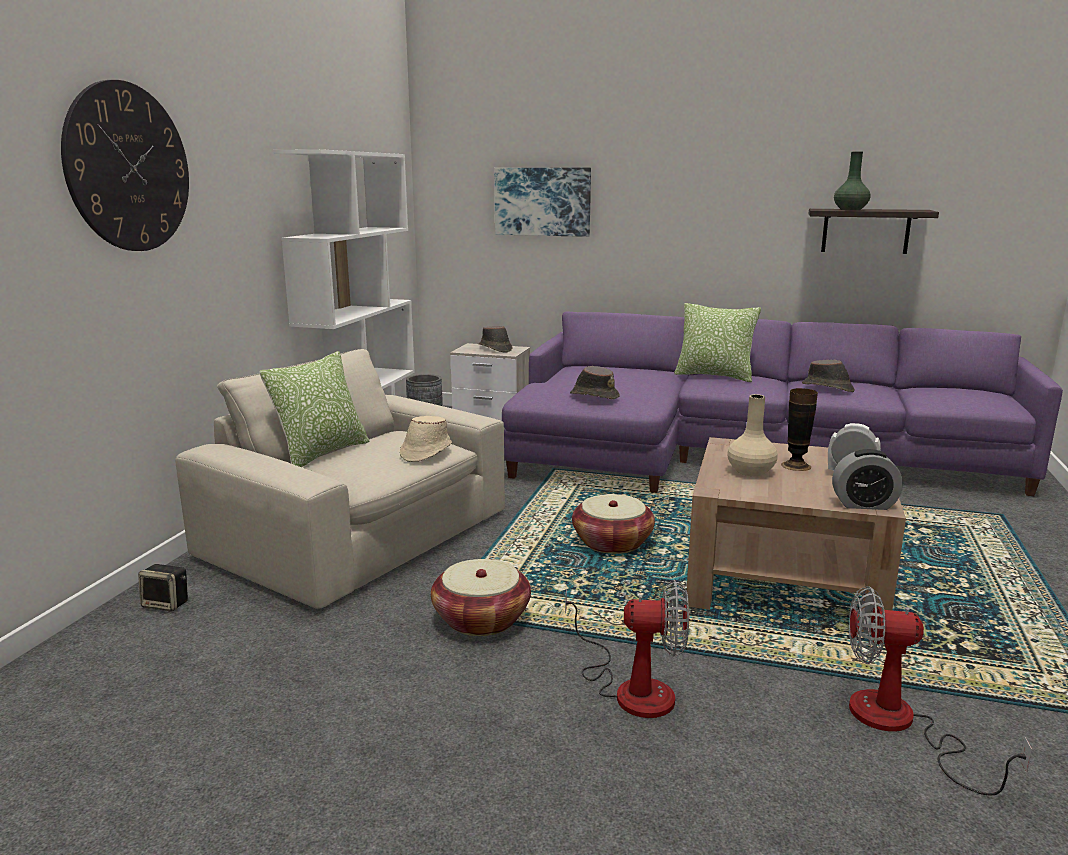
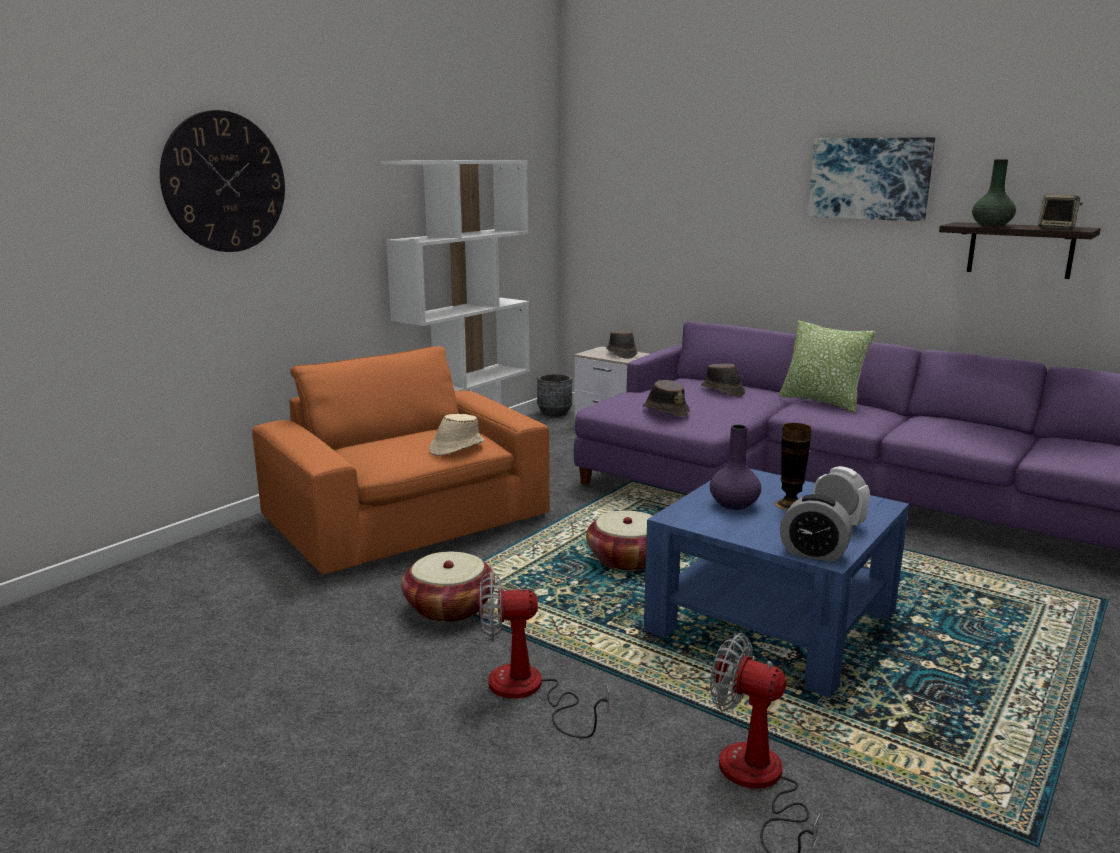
camera: 20 degrees right, 0 degrees up
speaker [138,564,188,612] -> speaker moved to [1038,195,1083,229]
beige armchair [175,349,505,609] -> orange armchair [252,346,549,574]
pillow [259,351,369,467] -> none
picture [494,168,591,237] -> picture moved to [808,137,935,222]
fan [565,580,689,718] -> fan turned 150 degrees clockwise [479,571,609,738]
brown coffee table [686,437,906,632] -> blue coffee table [644,468,909,698]
beige vase [727,394,778,476] -> purple vase [710,424,761,510]
brown hat [802,360,855,392] -> brown hat moved to [701,363,745,397]

